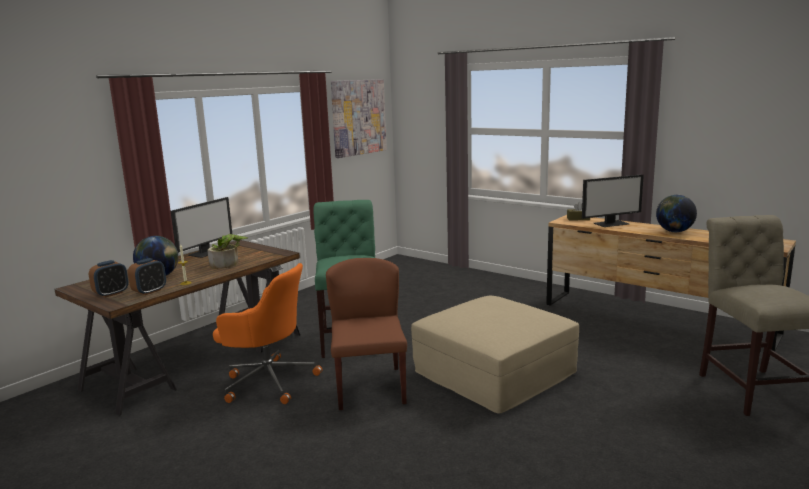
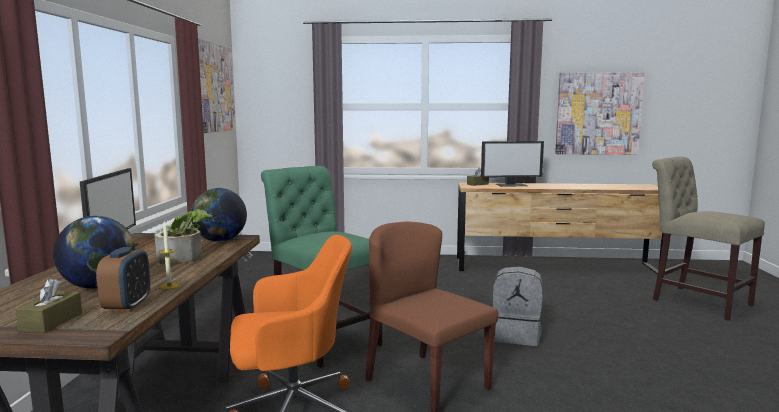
camera: 35 degrees left, 5 degrees down
alarm clock [89,260,128,298] -> brown tissue box [16,278,82,333]
beige ottoman [411,296,579,414] -> grey backpack [493,266,543,346]
monitor [582,175,644,227] -> monitor turned 45 degrees clockwise [481,141,544,187]
globe [656,195,697,232] -> globe moved to [191,188,247,242]
none -> picture [555,72,645,155]

